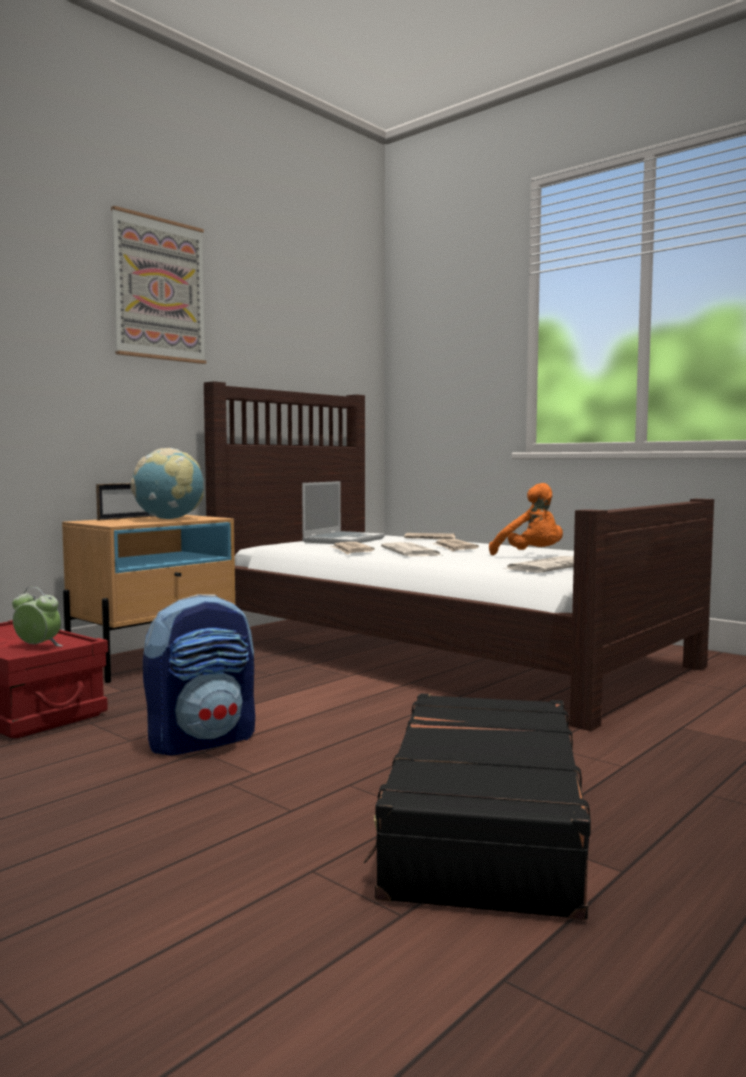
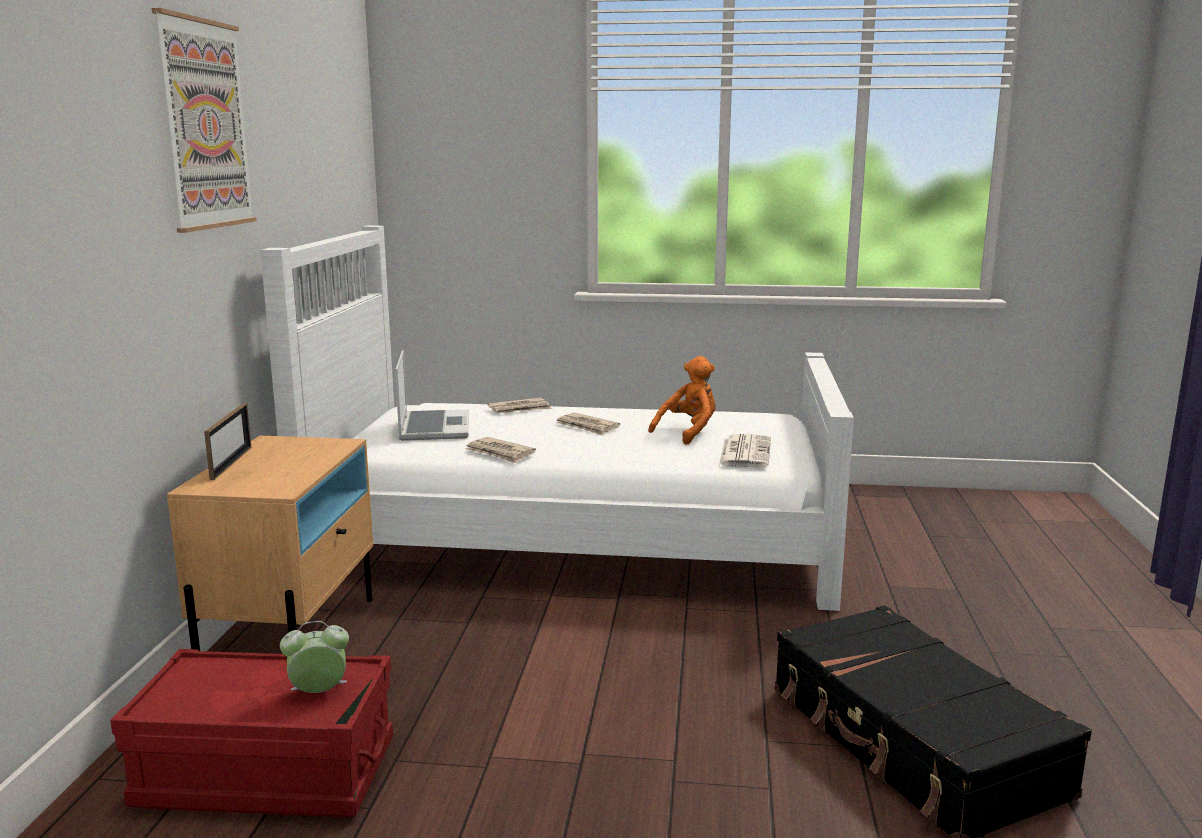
camera: 35 degrees left, 10 degrees up
globe [130,448,204,519] -> none
backpack [143,595,255,756] -> none
brown bed [204,381,714,731] -> white bed [260,226,854,611]
newspaper [381,542,441,556] -> none
orange plush toy [489,483,563,555] -> orange plush toy turned 60 degrees counterclockwise [648,356,715,445]

